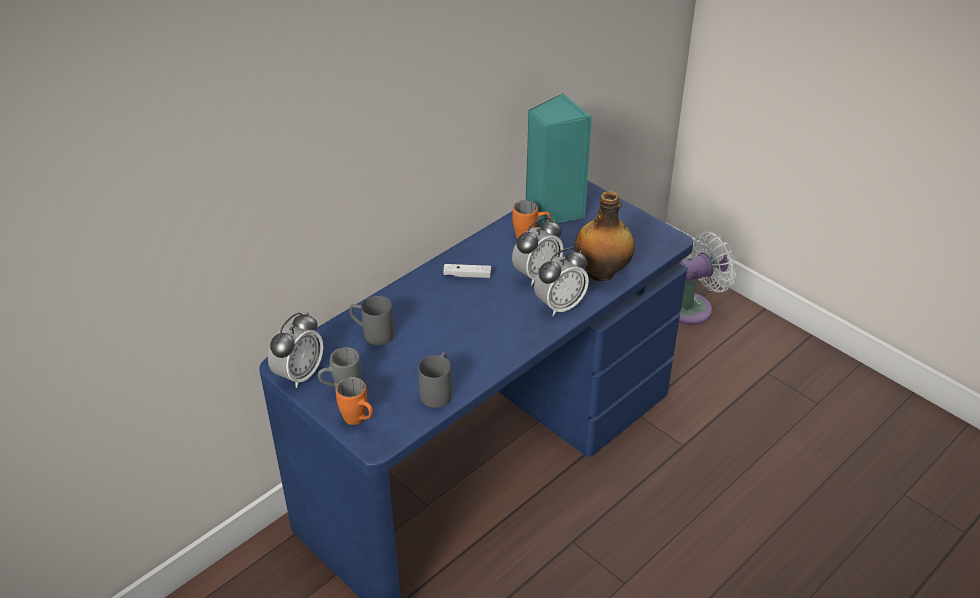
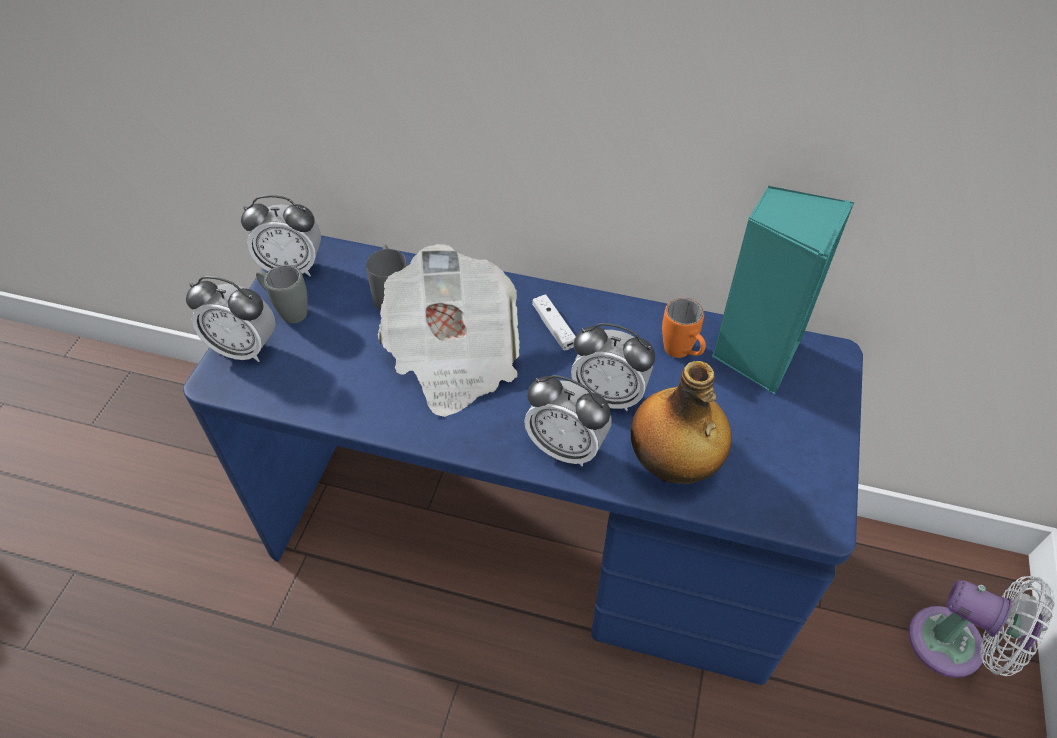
camera: 60 degrees right, 10 degrees up
orange mug [335,377,373,425] -> alarm clock [186,276,276,362]
grey mug [418,352,452,408] -> none
none -> newspaper [377,244,520,417]

